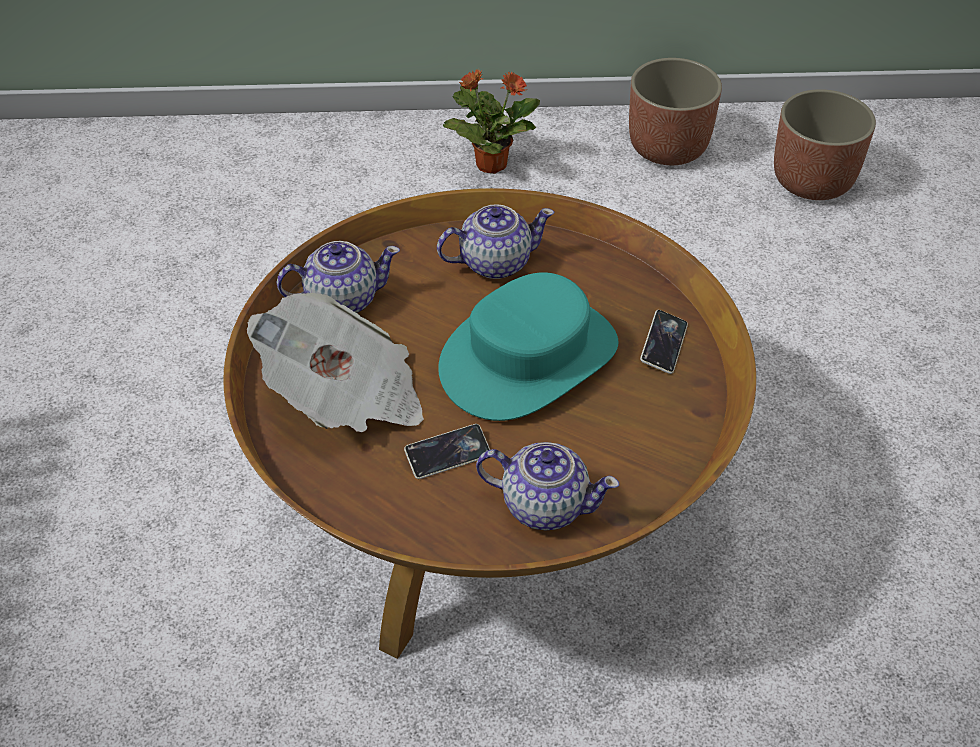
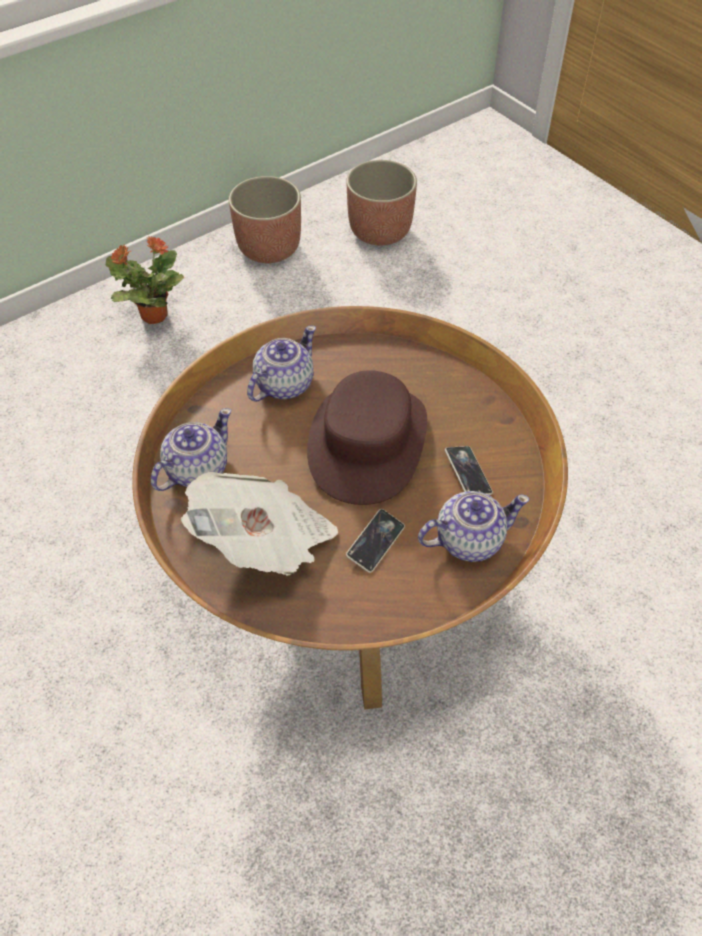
camera: 35 degrees left, 5 degrees up
turquoise hat [438,272,619,421] -> brown hat [307,370,427,505]
phone [640,310,688,374] -> phone moved to [445,446,493,495]

